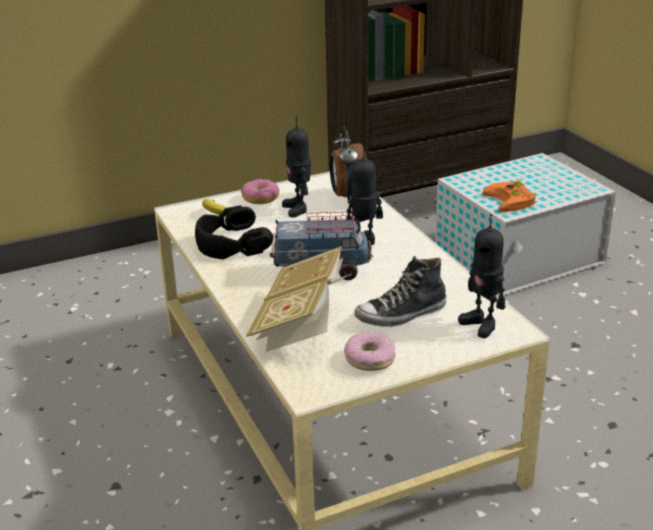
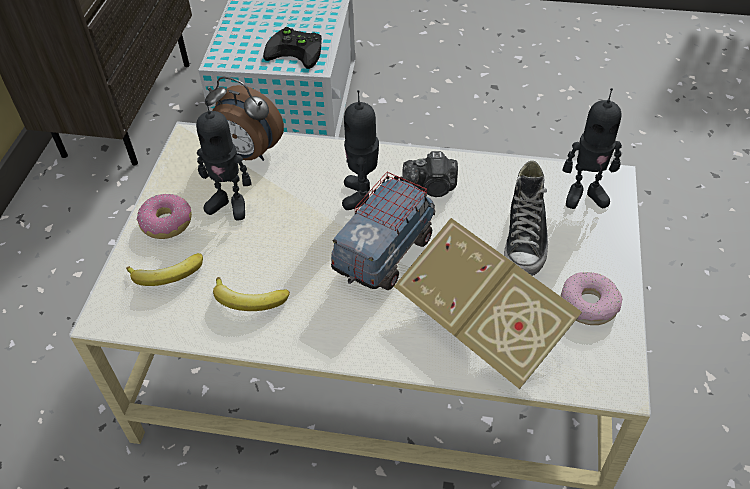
camera: 55 degrees left, 20 degrees up
black headphones [195,205,273,259] -> banana [213,277,290,311]
orange game controller [483,180,536,212] -> black game controller [263,27,322,69]
none -> camera [402,151,458,197]

